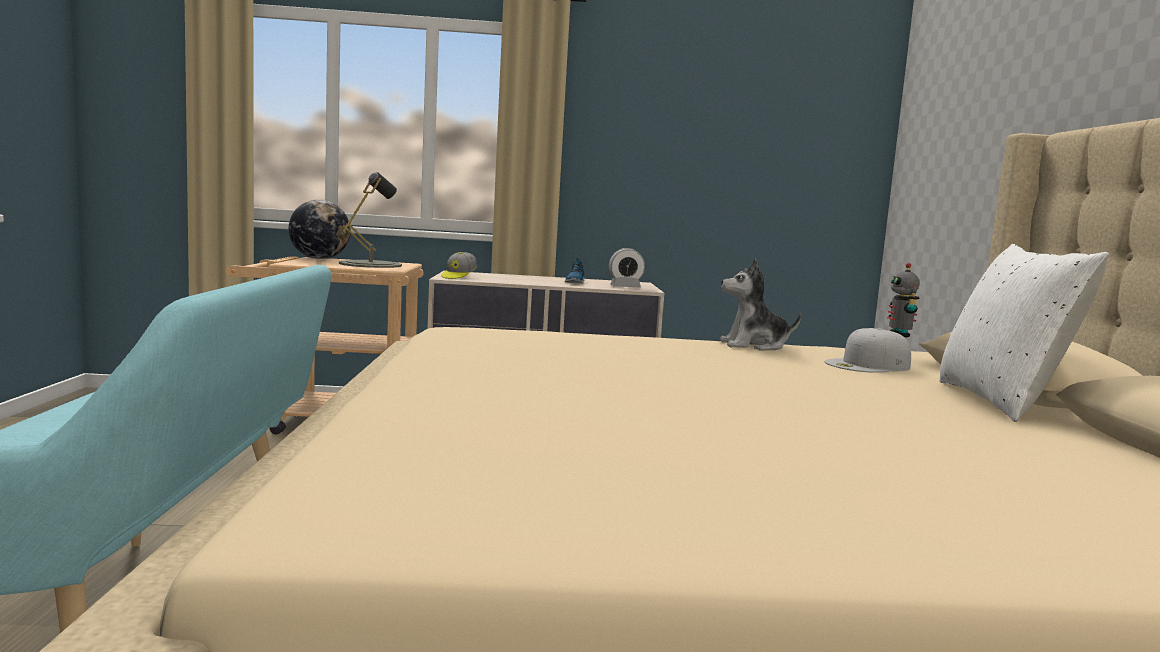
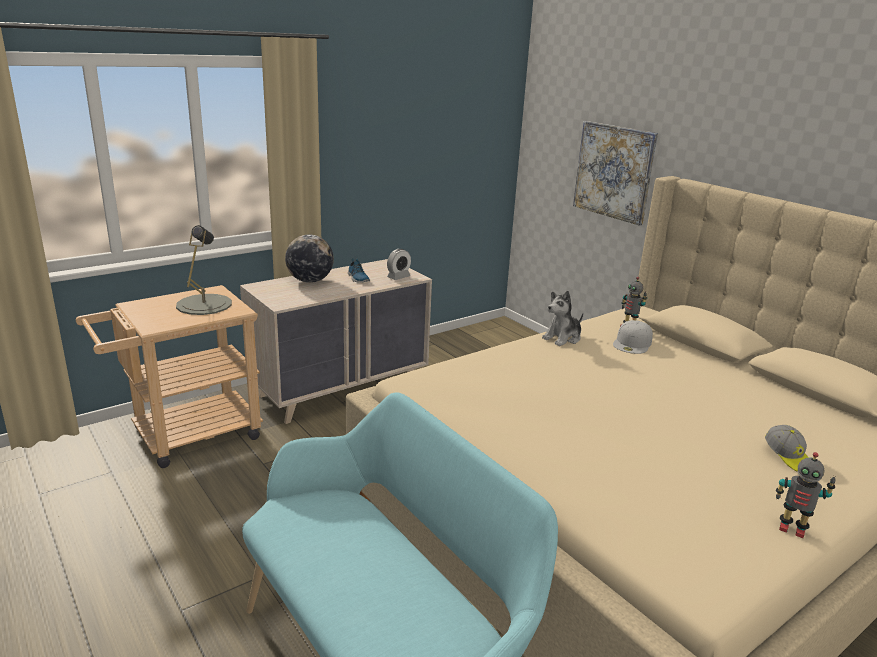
camera: 35 degrees left, 15 degrees up
globe [289,200,351,259] -> globe moved to [285,235,334,283]
cap [441,252,477,279] -> cap moved to [765,425,809,472]
white pillow [939,244,1109,422] -> none
none -> picture [573,121,658,226]
none -> toy robot [776,452,836,538]

